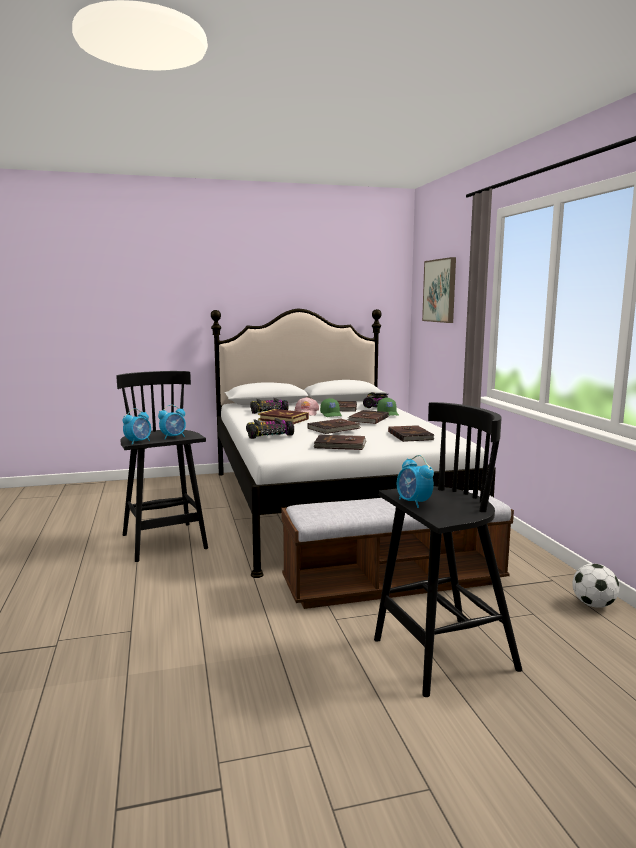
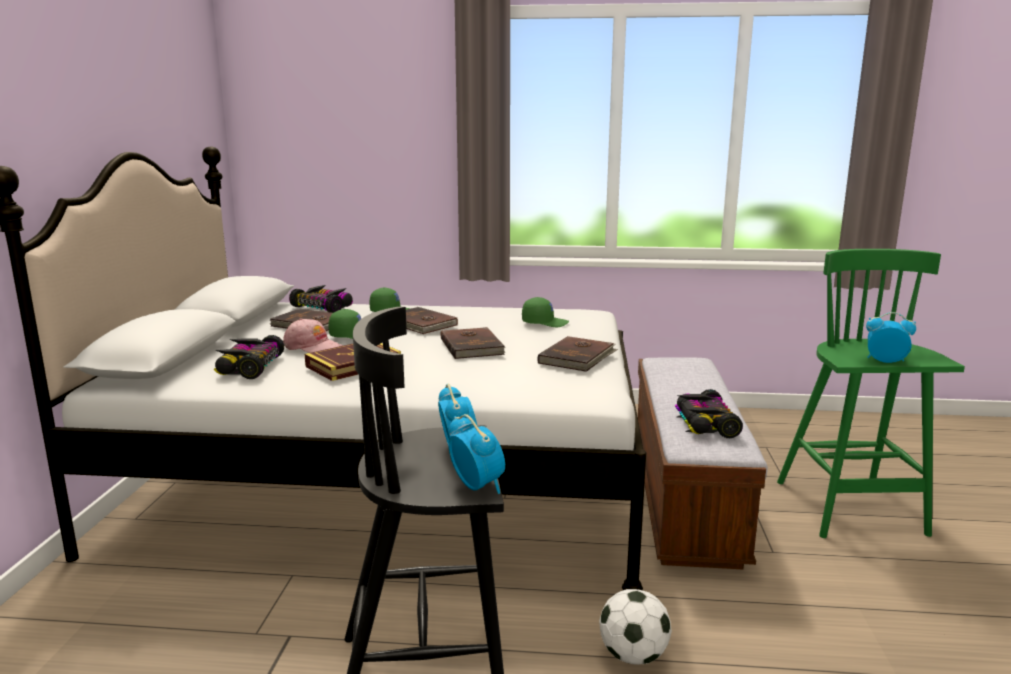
camera: 70 degrees left, 5 degrees up
toy car [246,418,294,439] -> toy car moved to [675,389,743,438]
black stool [374,402,522,697] -> green stool [777,249,965,538]
brown book [388,425,435,442] -> green cap [522,297,569,327]
alarm clock [397,455,434,508] -> alarm clock turned 150 degrees counterclockwise [866,312,916,363]
picture [422,257,456,323] -> none
football [573,564,619,608] -> football moved to [599,589,672,665]

